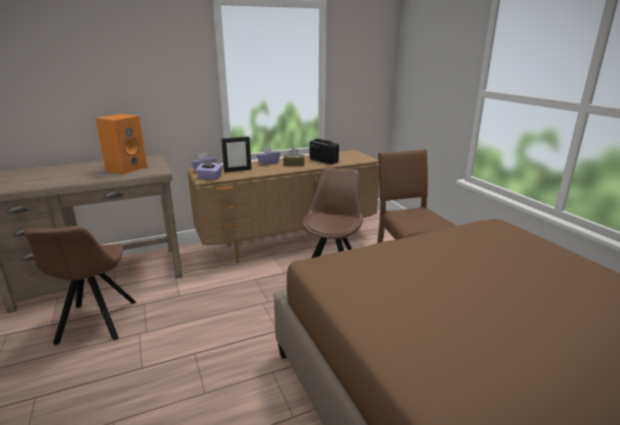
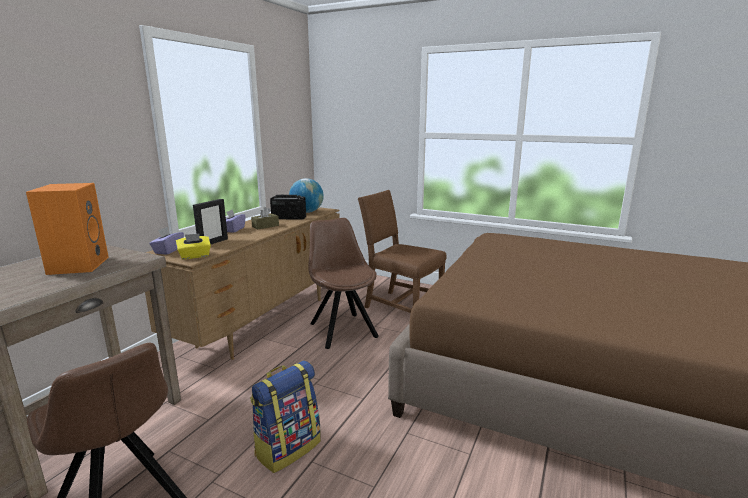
camera: 40 degrees left, 5 degrees down
purple tissue box [195,160,222,180] -> yellow tissue box [176,234,211,259]
none -> backpack [250,361,321,473]
none -> globe [289,178,324,213]

